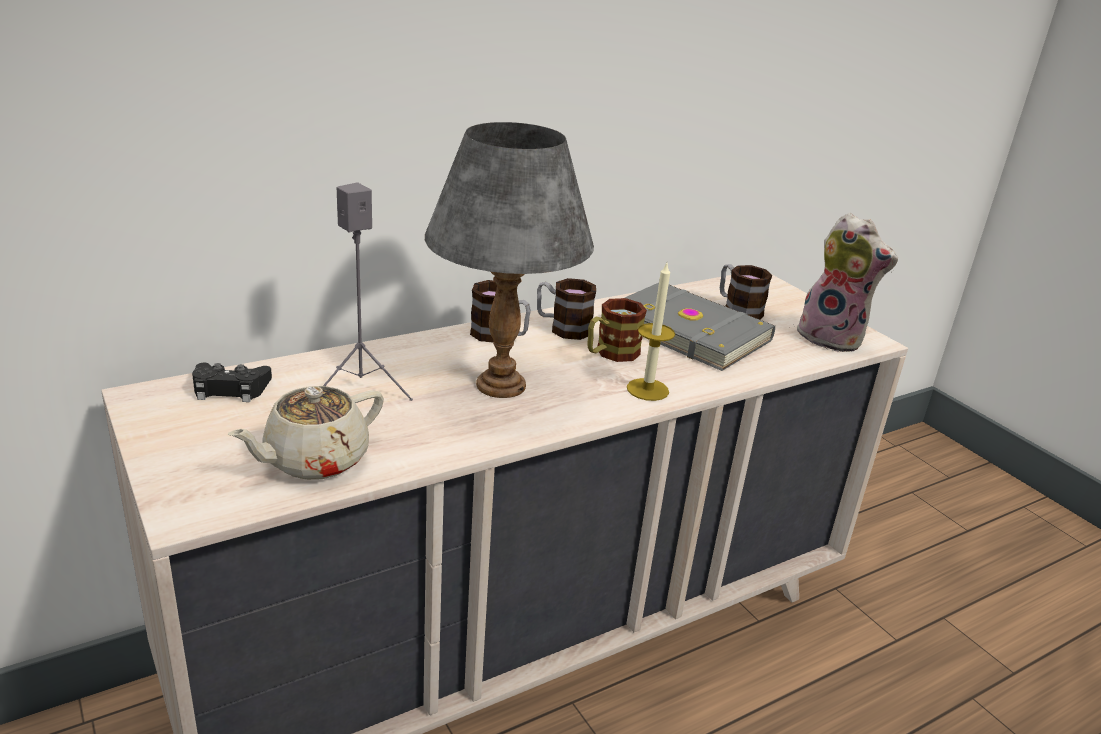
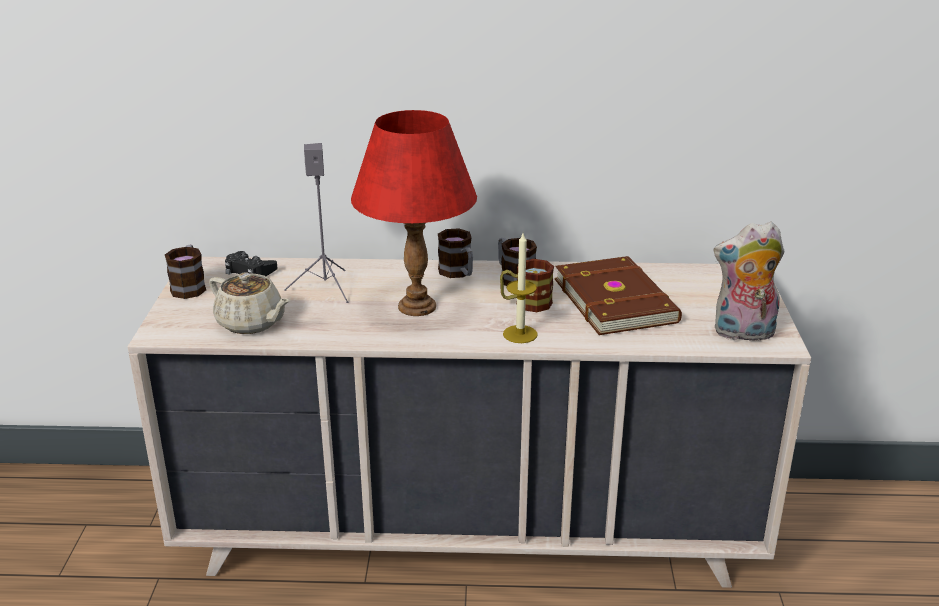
camera: 35 degrees right, 0 degrees up
beige teapot [228,386,384,480] -> beige teapot turned 135 degrees counterclockwise [209,273,290,334]
grey table lamp [425,122,594,398] -> red table lamp [351,110,477,316]
grey book [625,283,775,371] -> brown book [555,256,682,335]
mug [720,264,772,320] -> mug moved to [165,245,206,299]
plush toy [794,213,898,352] -> plush toy turned 105 degrees clockwise [714,221,784,344]

